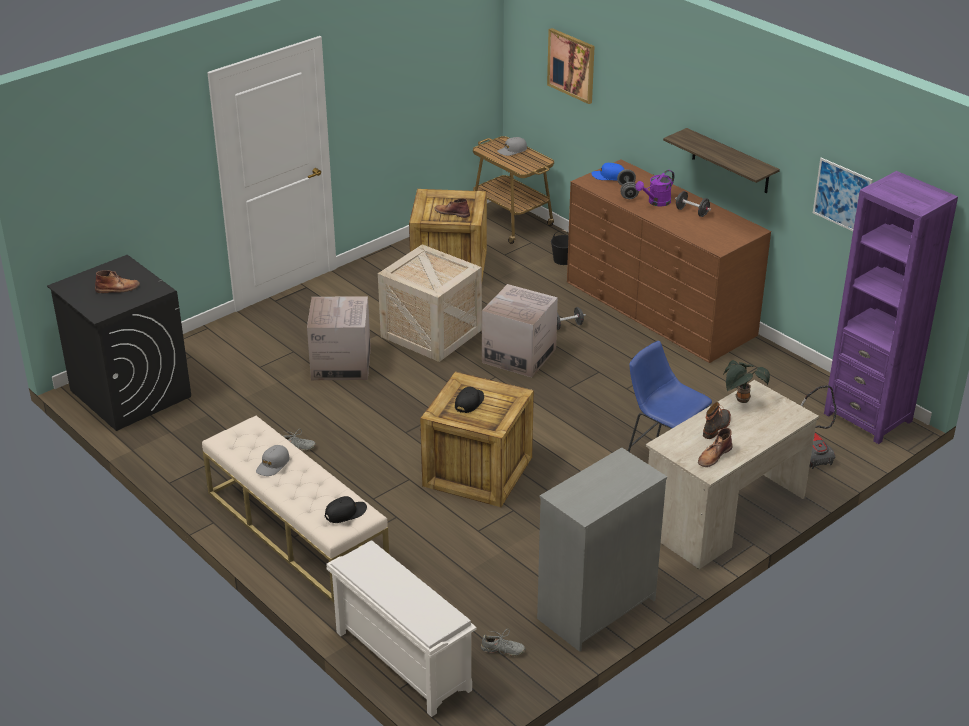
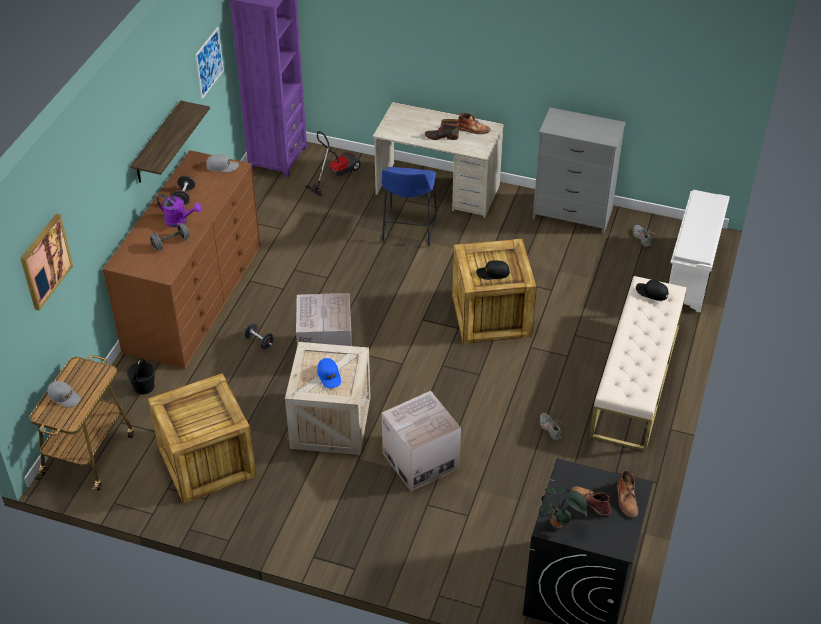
camera: 120 degrees left, 10 degrees up
grey cap [256,445,290,476] -> grey cap moved to [206,154,239,172]
brown boot [434,198,470,218] -> brown boot moved to [617,470,639,518]
blue cap [591,163,625,181] -> blue cap moved to [317,358,341,388]
potted plant [724,360,770,403] -> potted plant moved to [539,486,588,529]

